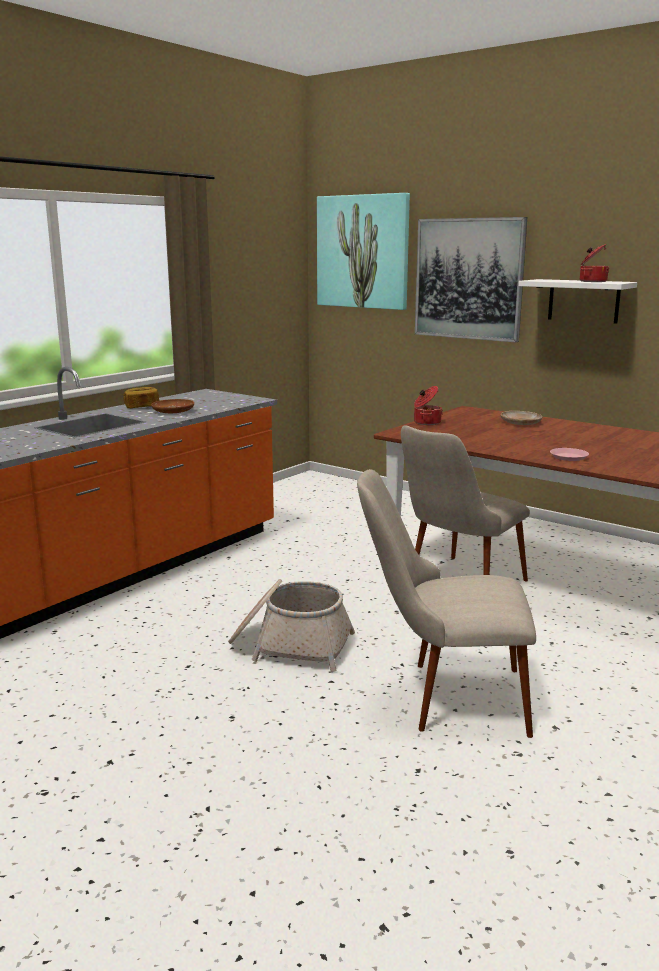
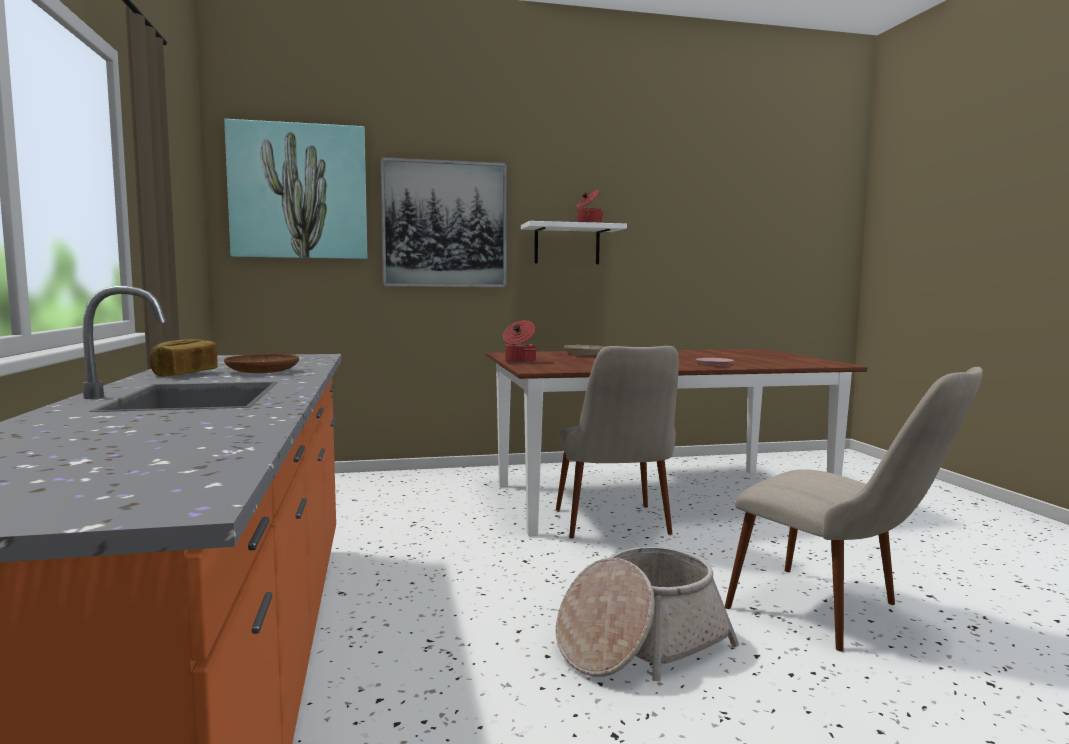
camera: 50 degrees left, 10 degrees down
beige chair [357,469,536,738] -> beige chair turned 90 degrees counterclockwise [725,367,983,651]

